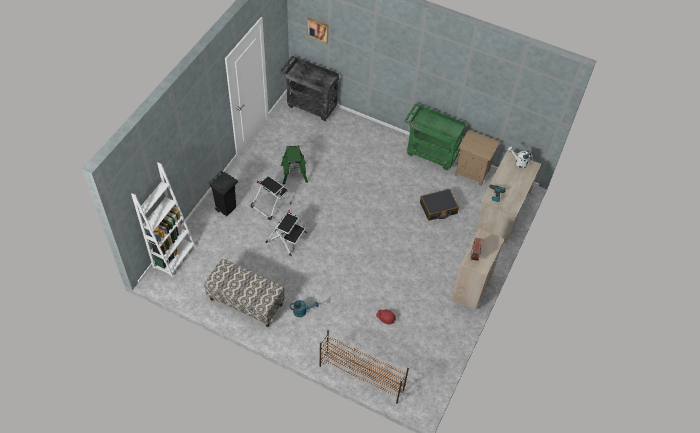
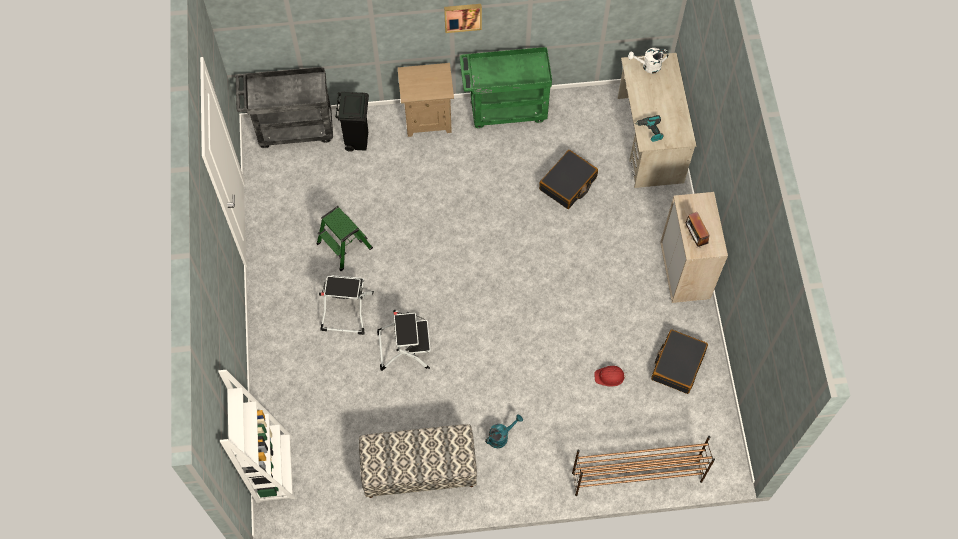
camera: 30 degrees left, 10 degrees up
black trash can [209,171,238,216] -> black trash can moved to [335,92,369,152]
picture [307,17,329,44] -> picture moved to [444,4,482,33]
beige nightstand [455,130,500,186] -> beige nightstand moved to [397,63,454,137]
none -> black suitcase [651,329,708,394]

